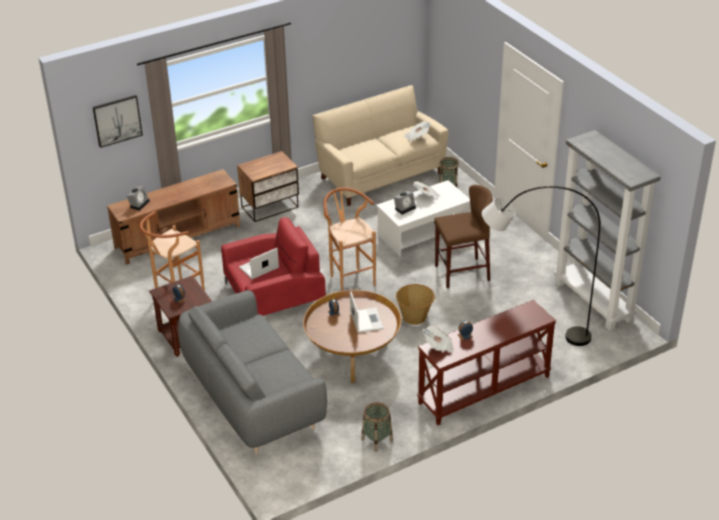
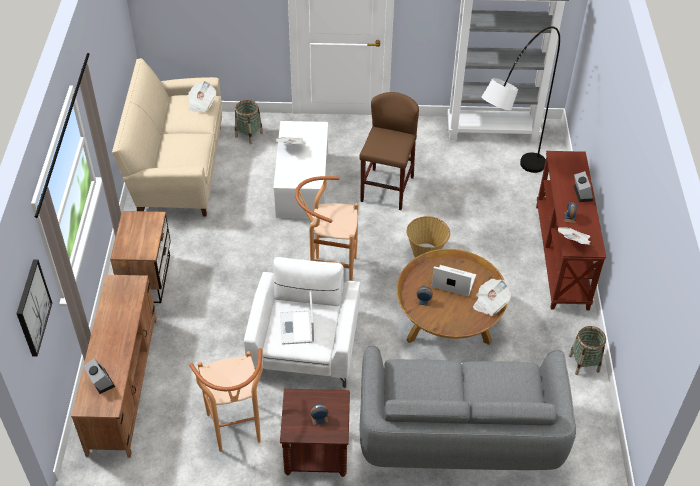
camera: 60 degrees left, 10 degrees up
red armchair [221,217,326,316] -> white armchair [244,257,360,388]
alarm clock [394,191,416,215] -> alarm clock moved to [574,171,593,202]
none -> newspaper [473,278,511,316]

